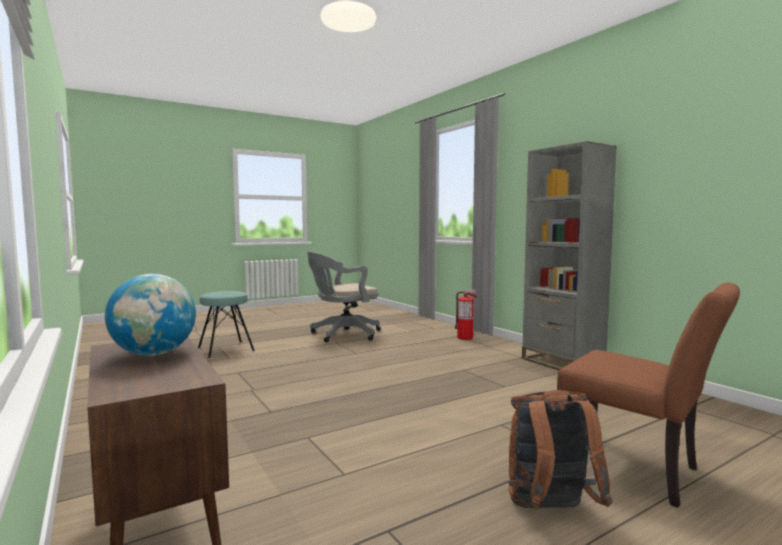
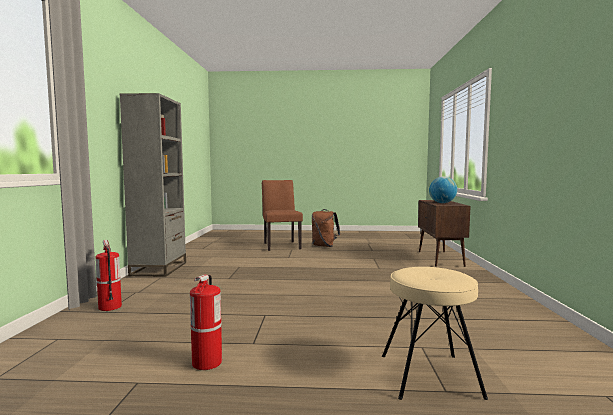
camera: 145 degrees left, 0 degrees up
turquoise stool [198,291,255,358] -> beige stool [382,267,488,400]
grey office chair [307,251,381,342] -> fire extinguisher [190,275,222,370]

